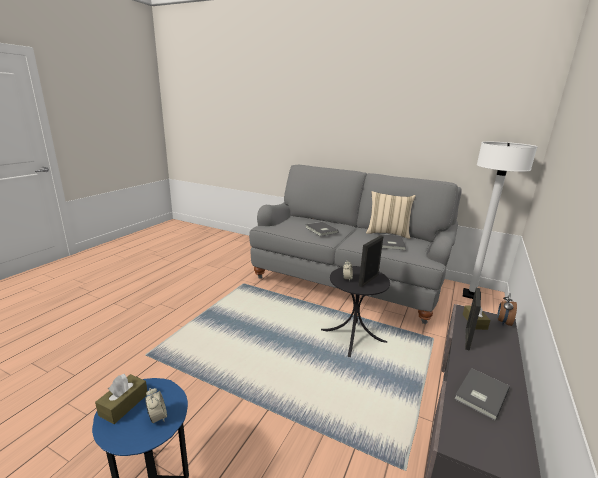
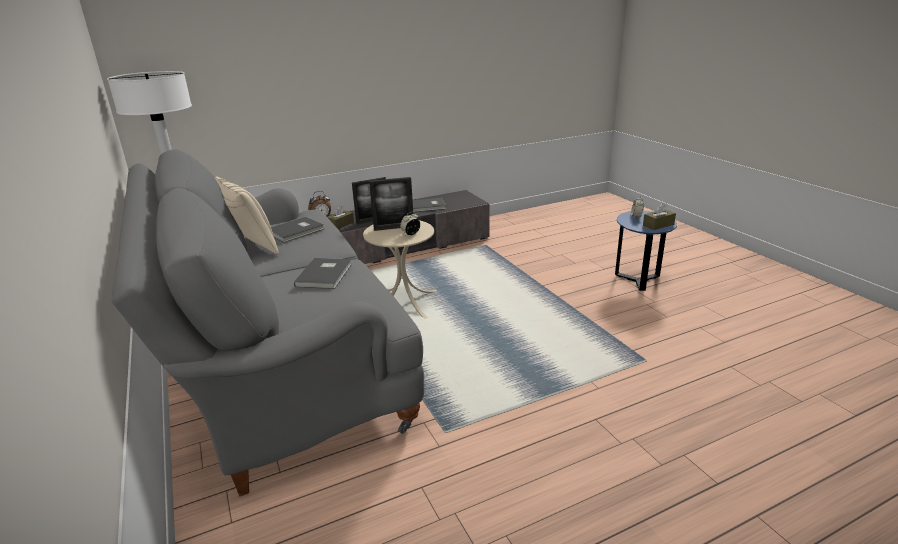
camera: 140 degrees left, 5 degrees up
black side table [321,266,390,357] -> beige side table [363,220,437,319]

